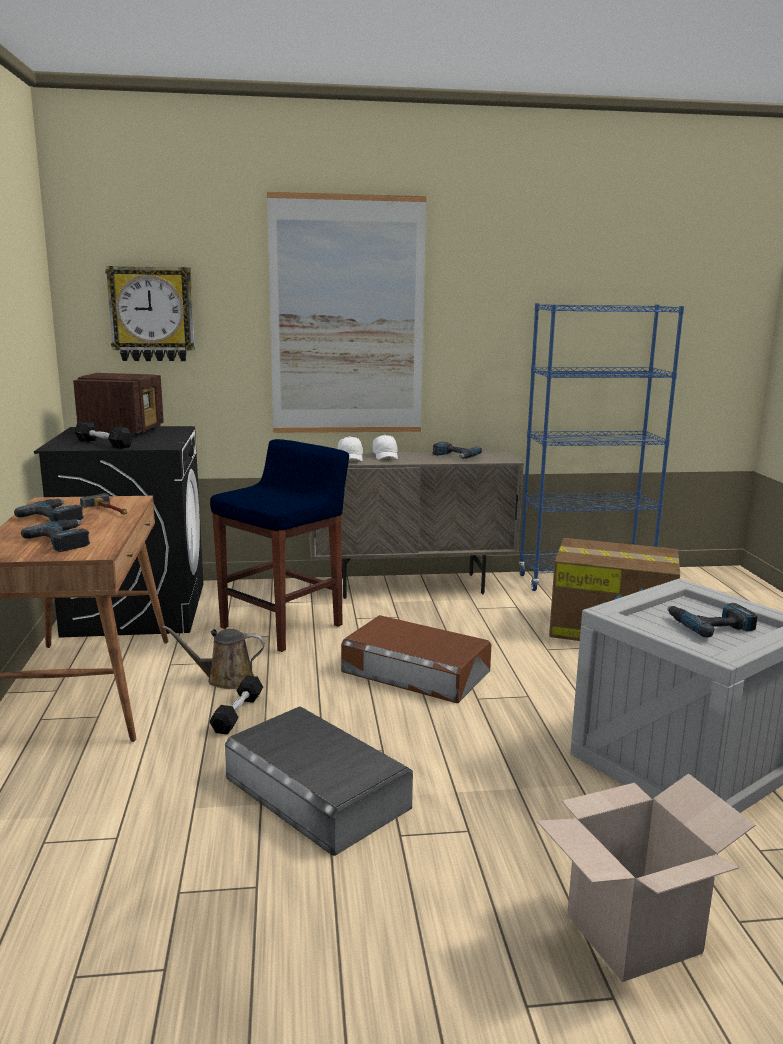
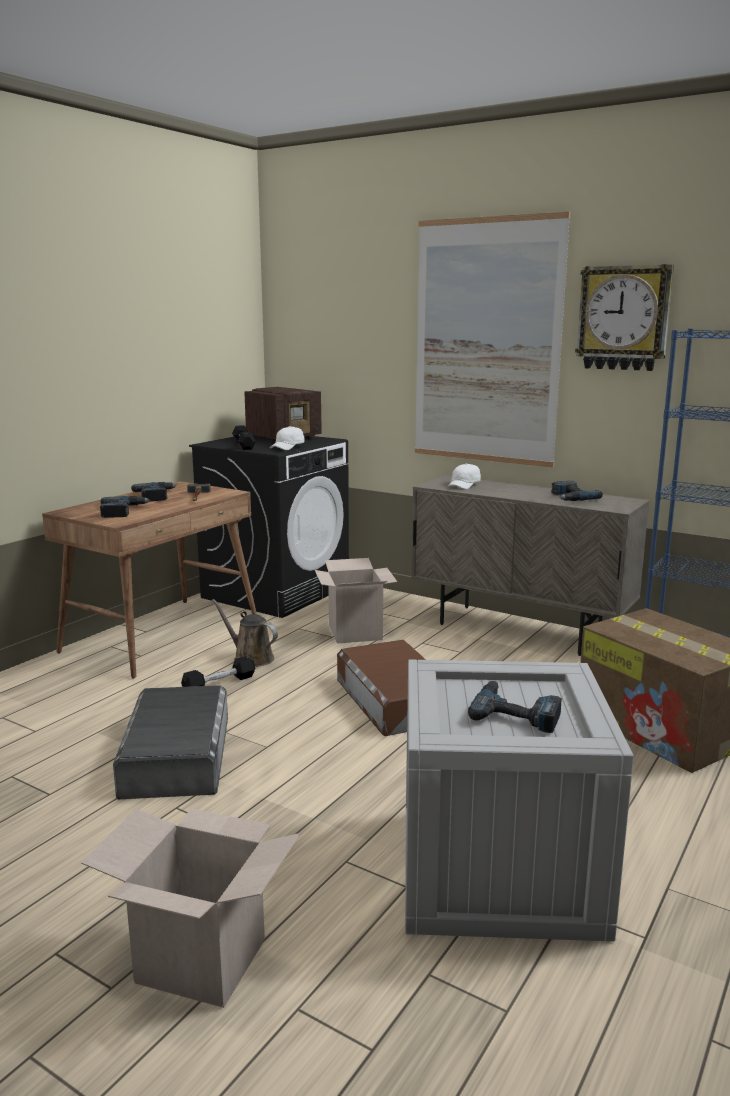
camera: 40 degrees right, 0 degrees up
wall clock [105,266,195,361] -> wall clock moved to [575,264,674,371]
blue stool [210,439,349,652] -> cardboard box [315,558,397,644]
white cap [373,435,398,460] -> white cap moved to [270,426,304,450]

